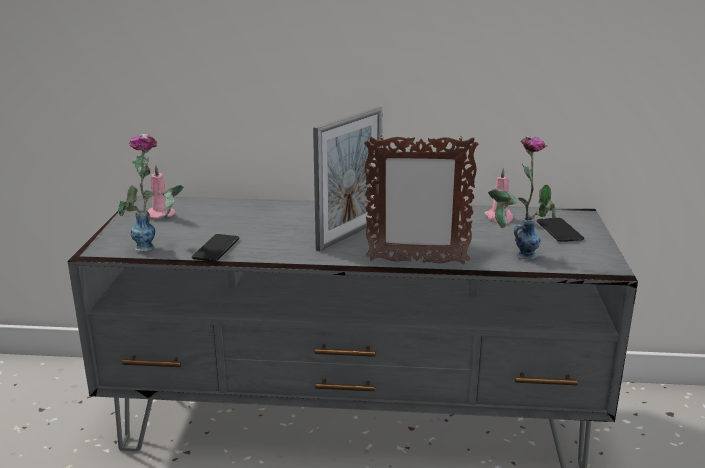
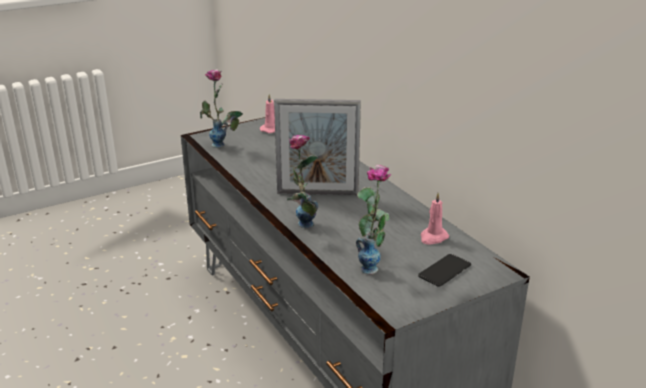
camera: 55 degrees right, 5 degrees up
phone [192,234,239,262] -> none
picture frame [364,136,478,265] -> vase [287,135,318,228]

